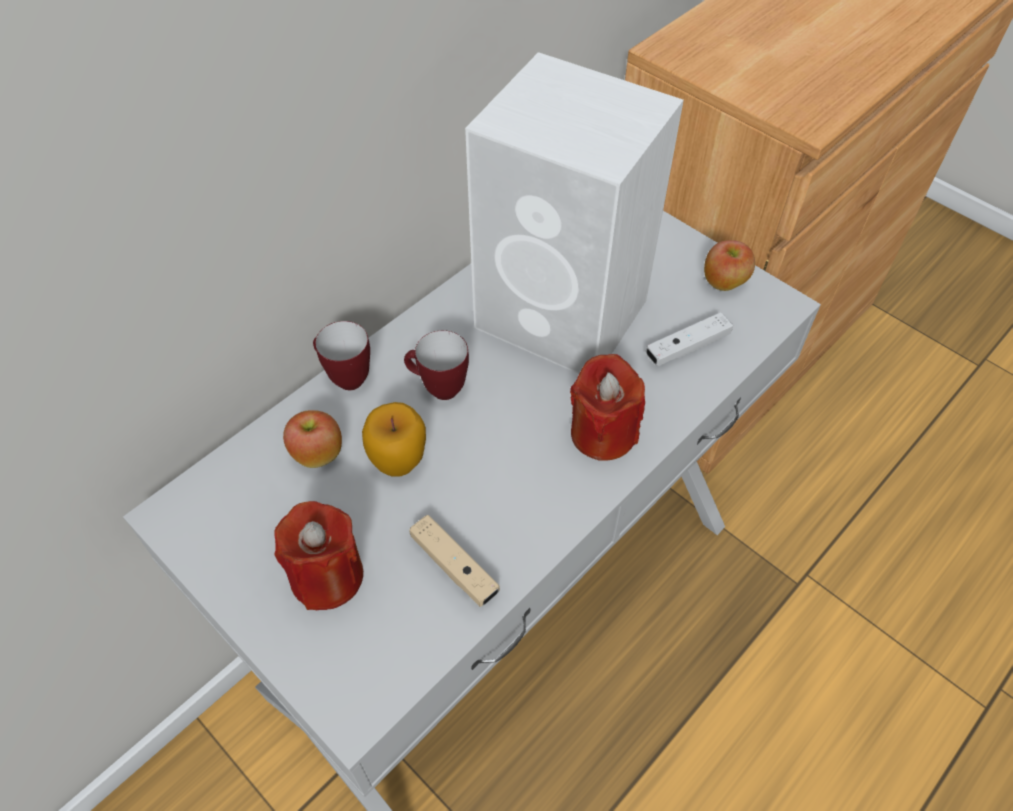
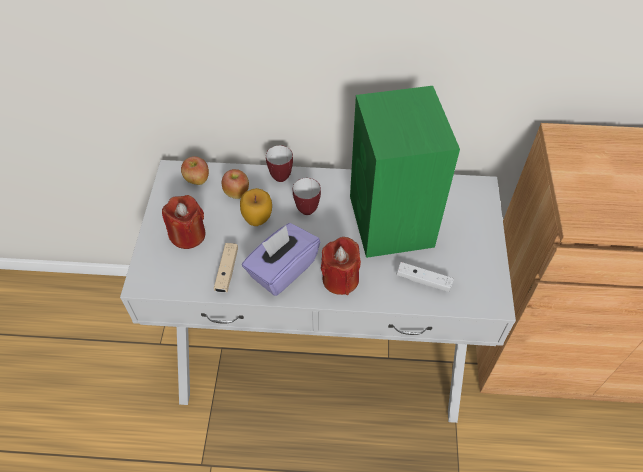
camera: 50 degrees right, 0 degrees up
white speaker [465,52,684,374] -> green speaker [350,86,460,258]
apple [704,240,755,291] -> apple moved to [181,156,209,185]
none -> purple tissue box [242,223,320,296]

